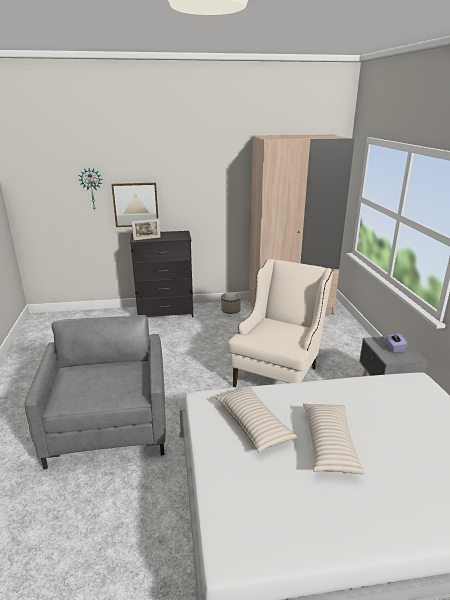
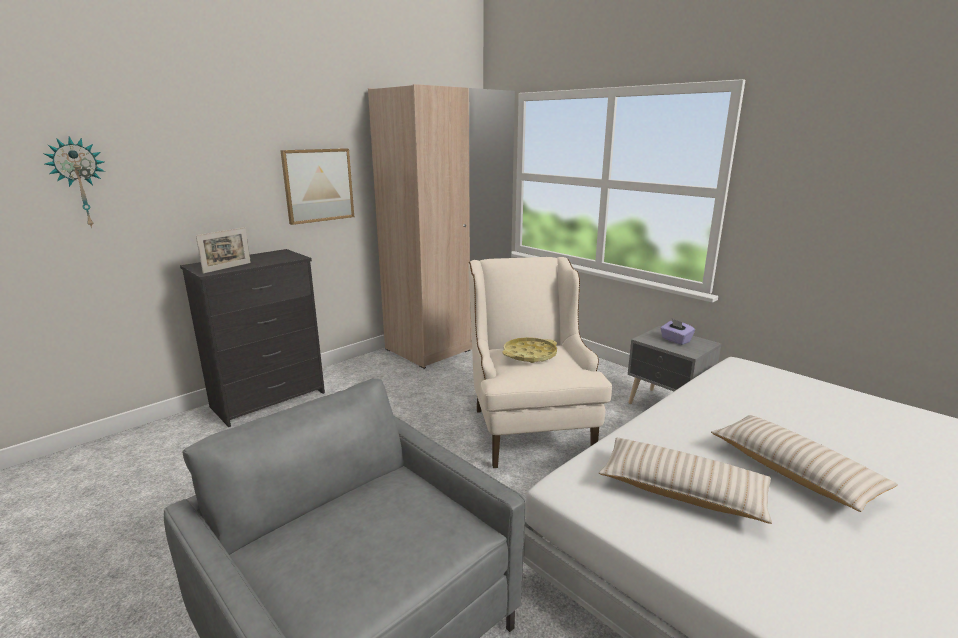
camera: 35 degrees left, 5 degrees down
picture [111,183,158,227] -> picture moved to [280,148,354,225]
planter [221,292,241,314] -> none
none -> yellow tray [502,337,557,363]

